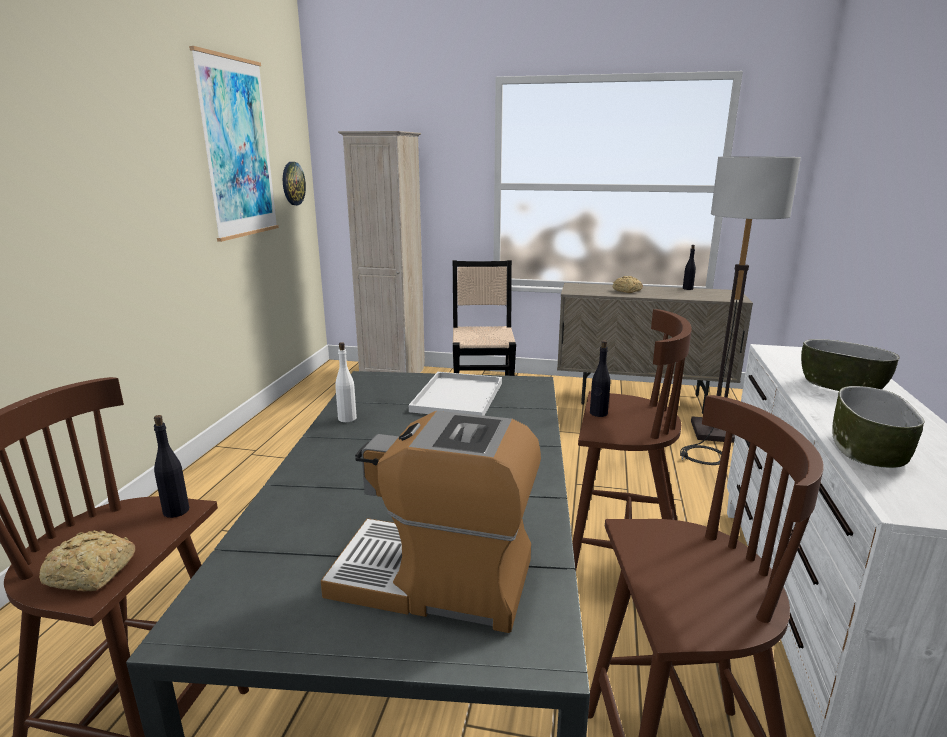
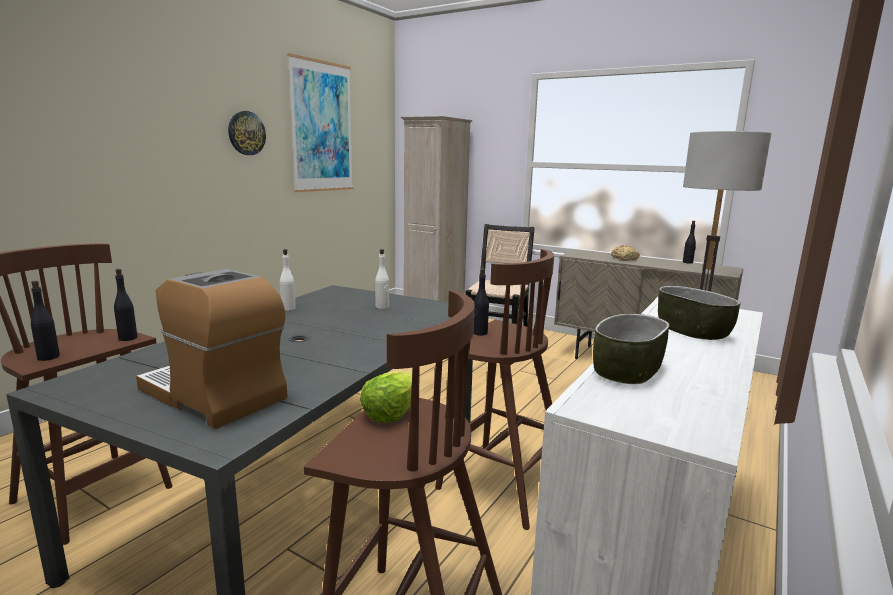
camera: 20 degrees right, 5 degrees down
bread [39,530,135,592] -> black bottle [31,281,60,361]
wall clock [283,162,306,205] -> wall clock moved to [228,111,266,155]
white tray [409,372,502,416] -> white bottle [375,249,390,309]
none -> lettuce [360,371,412,423]

